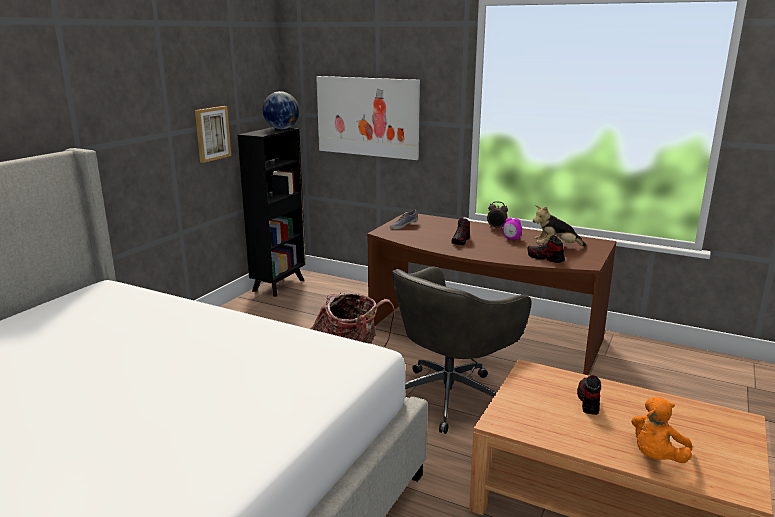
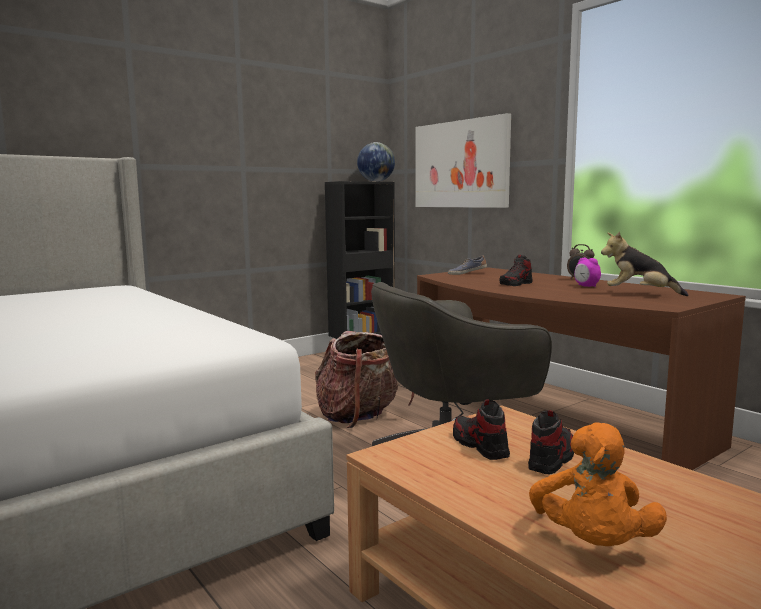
camera: 25 degrees right, 10 degrees down
picture [195,106,231,163] -> none
shoe [527,235,565,263] -> shoe moved to [453,400,510,460]
orange plush toy [631,397,692,463] -> orange plush toy turned 60 degrees counterclockwise [529,423,667,546]

